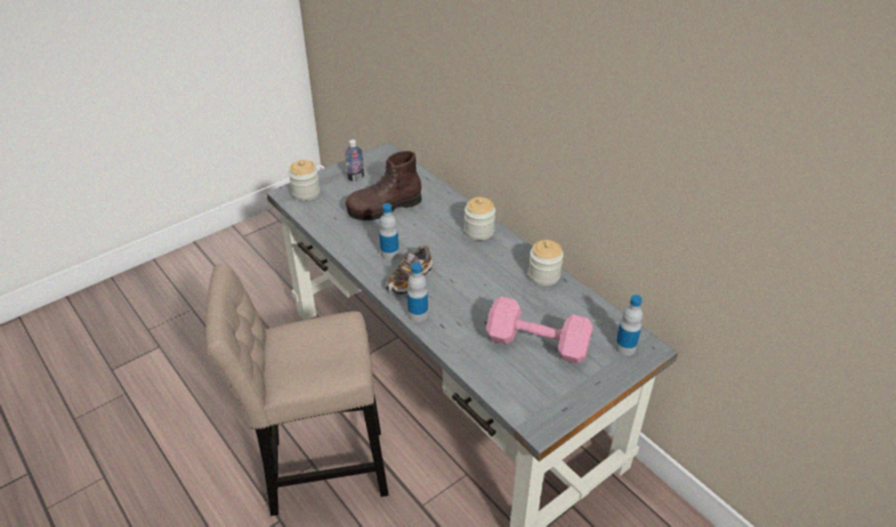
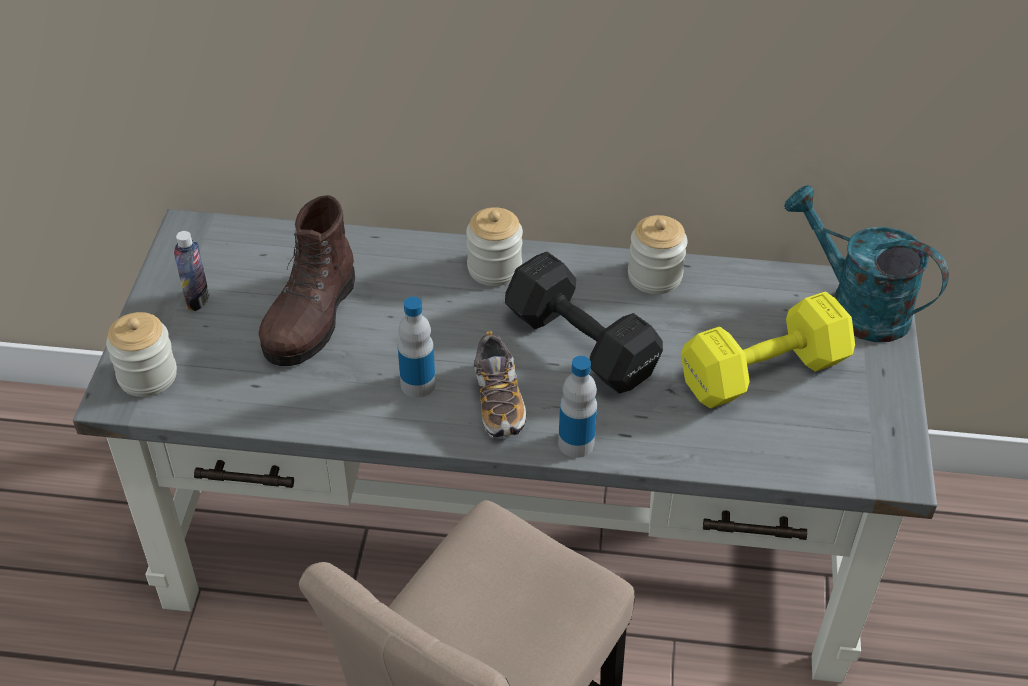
camera: 45 degrees left, 5 degrees up
pink dumbbell [486,296,593,364] -> yellow dumbbell [681,292,855,408]
bottle [615,295,643,356] -> turquoise watering can [784,185,949,342]
none -> black dumbbell [505,252,663,394]

